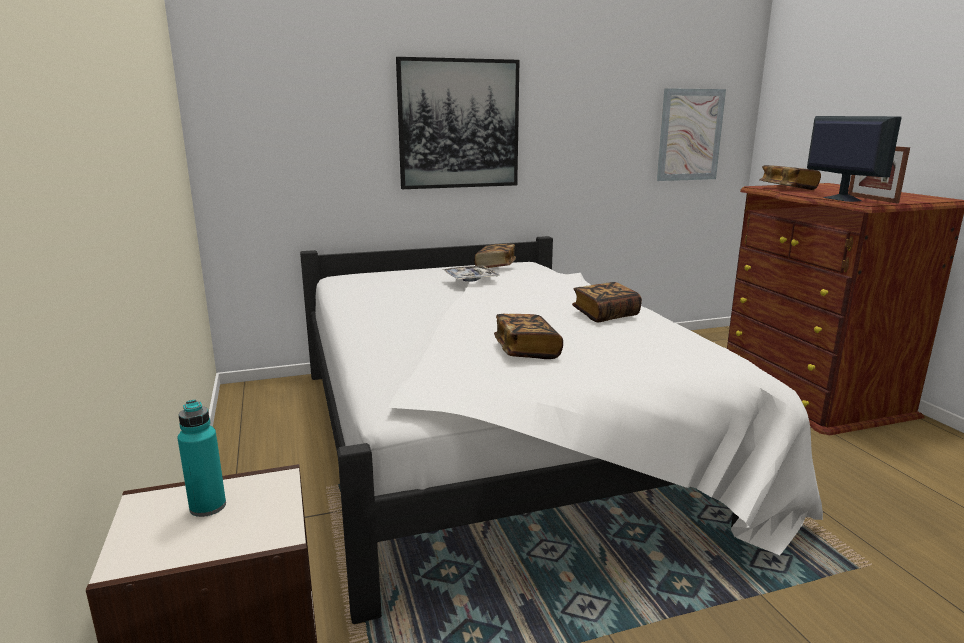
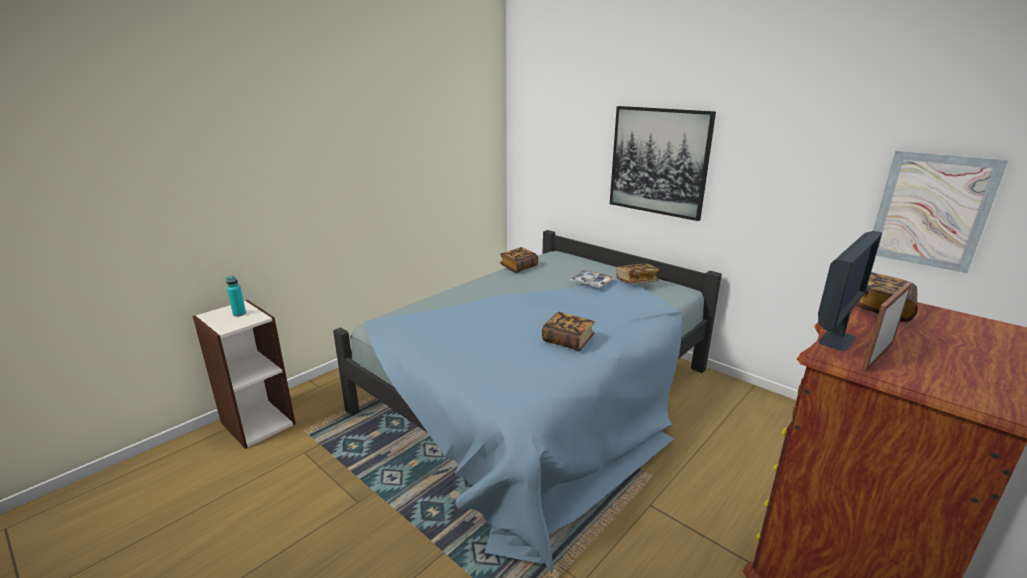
camera: 60 degrees right, 5 degrees up
white bed [300,236,823,624] -> blue bed [333,230,722,574]
book [494,314,563,359] -> book moved to [500,247,538,273]

